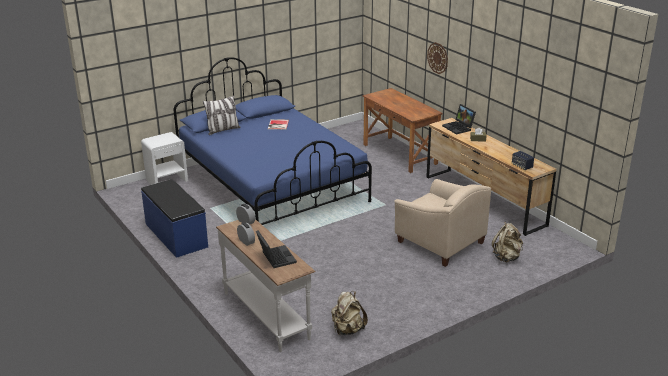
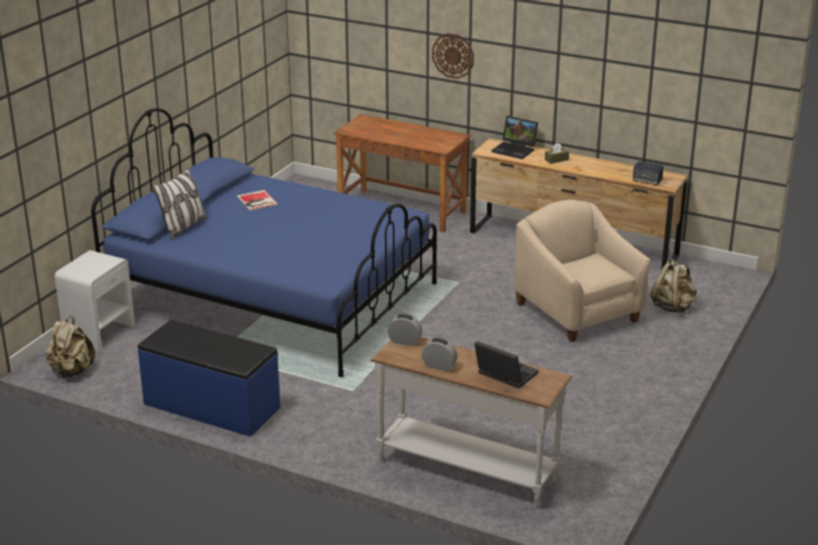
camera: 30 degrees left, 0 degrees up
beige backpack [331,291,368,335] -> beige backpack moved to [45,316,95,378]
beige armchair [394,179,491,267] -> beige armchair turned 135 degrees counterclockwise [514,200,651,342]

